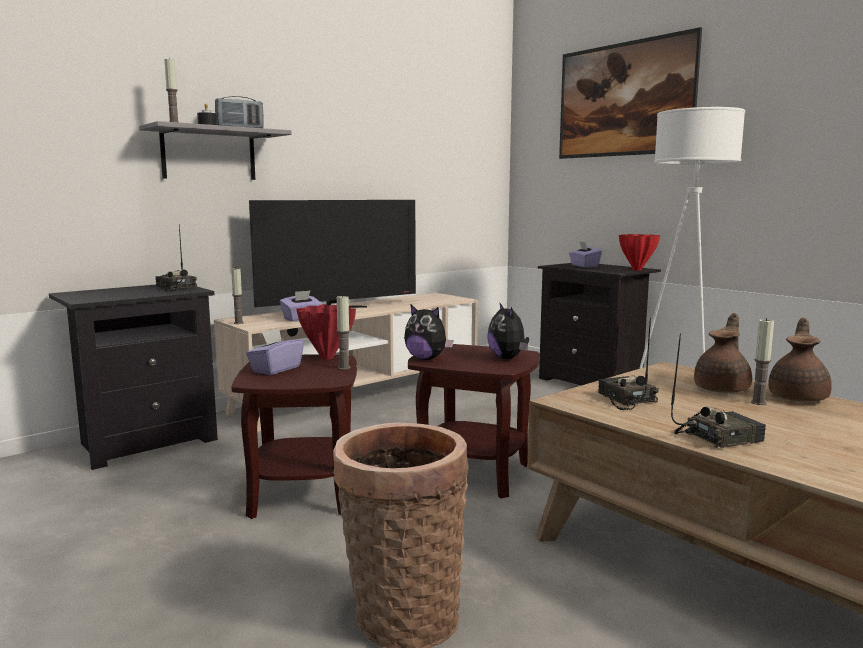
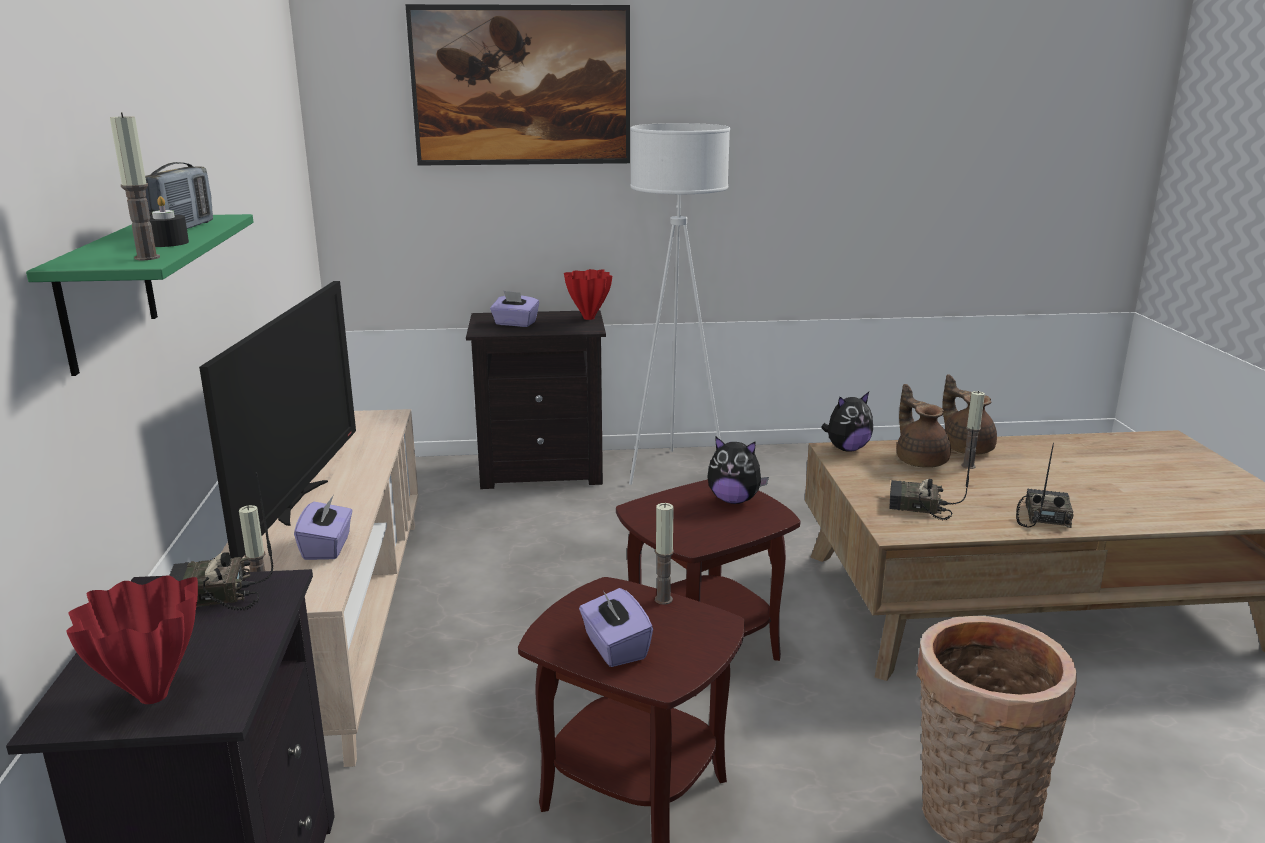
camera: 55 degrees left, 10 degrees up
grey shelf [139,121,292,180] -> green shelf [26,214,253,376]
red vase [296,304,356,360] -> red vase moved to [66,575,198,704]
plush toy [404,304,454,360] -> plush toy moved to [821,392,873,452]

